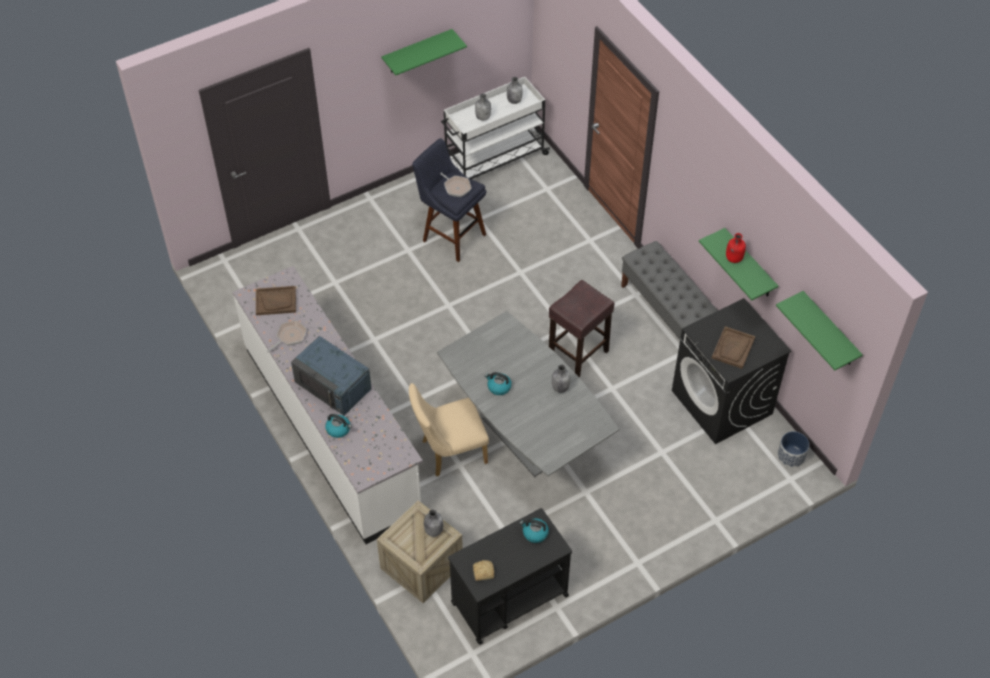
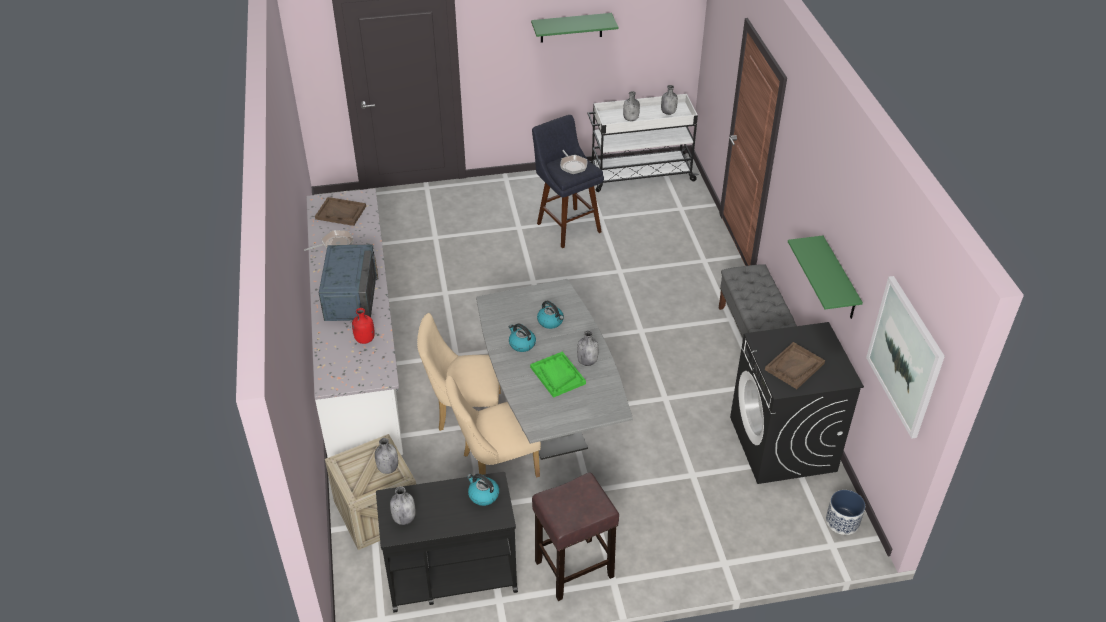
camera: 20 degrees right, 10 degrees down
blue microwave [291,336,371,415] -> blue microwave turned 150 degrees counterclockwise [319,244,378,321]
kettle [325,414,352,438] -> kettle moved to [537,301,564,329]
bread [473,560,494,581] -> grey bottle [390,486,416,525]
brown stool [549,280,615,377] -> brown stool moved to [532,473,619,601]
red bottle [726,233,746,263] -> red bottle moved to [352,308,375,344]
green shelf [776,291,863,370] -> picture [866,276,945,439]
none -> beige chair [446,376,541,477]
none -> green tray [530,351,586,398]

